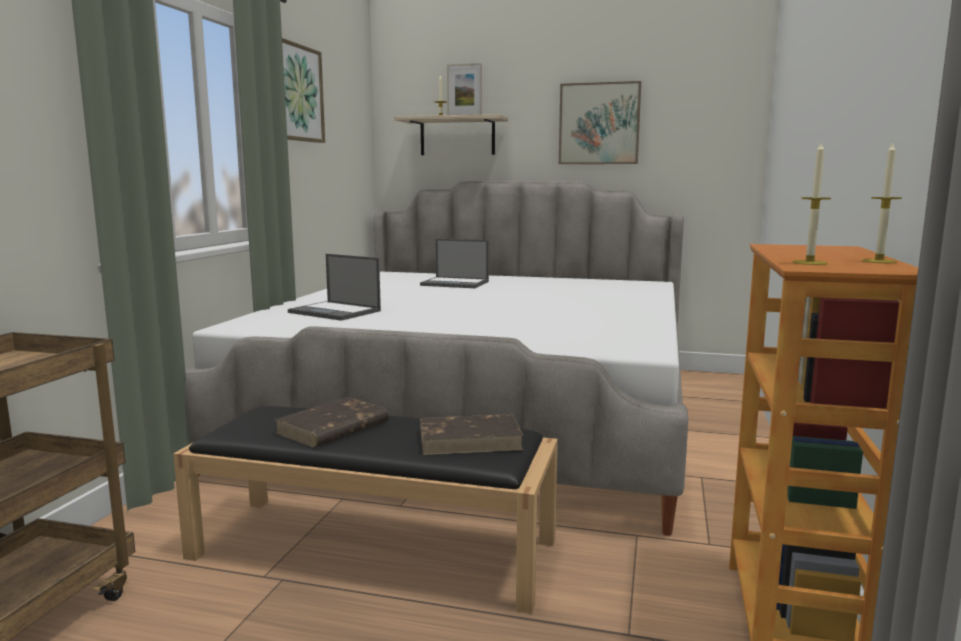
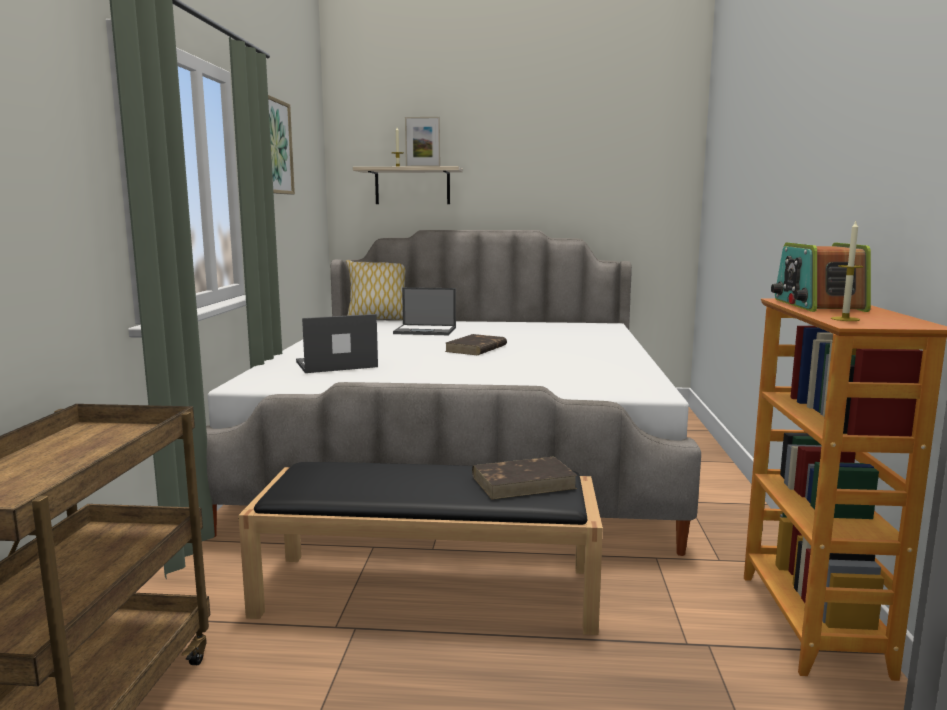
camera: 10 degrees left, 0 degrees up
brown book [275,397,389,448] -> brown book moved to [445,334,507,355]
laptop [288,254,381,321] -> laptop turned 135 degrees clockwise [296,314,378,373]
picture [559,81,641,164] -> none
candle [862,143,902,263] -> none
none -> pillow [346,260,406,320]
none -> radio [771,242,871,312]

